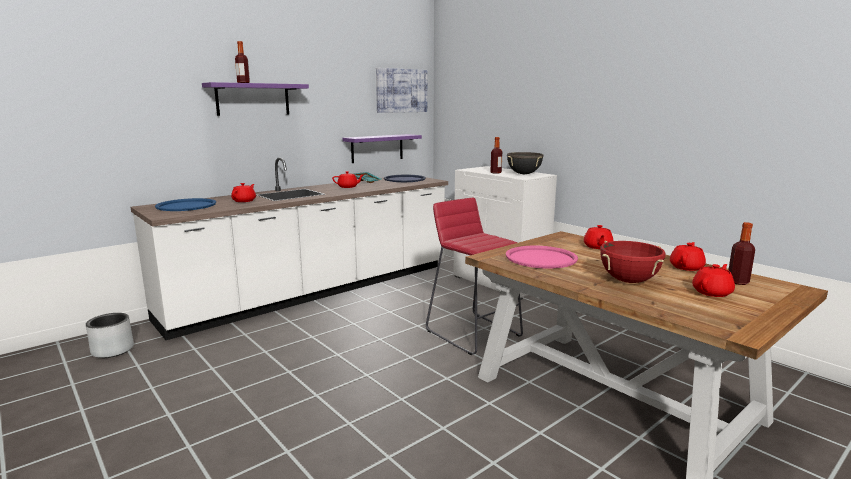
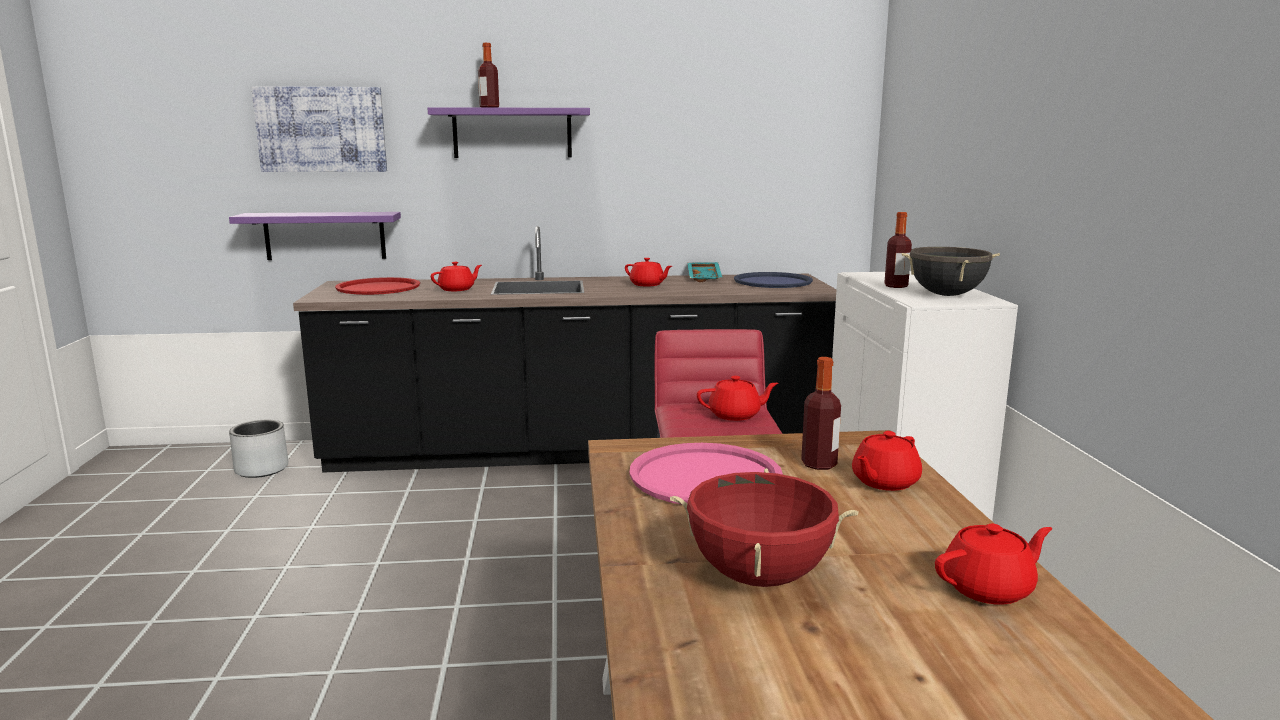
camera: 35 degrees right, 0 degrees up
white counter [130,157,448,340] -> black counter [293,226,836,473]
blue tray [155,198,216,211] -> red tray [335,277,420,295]
purple shelf [343,134,422,163] -> purple shelf moved to [229,212,401,260]
picture [376,68,427,113] -> picture moved to [251,86,387,172]
red teapot [692,264,735,297] -> red teapot moved to [697,376,778,421]
bottle [728,222,755,285] -> bottle moved to [801,357,841,470]

